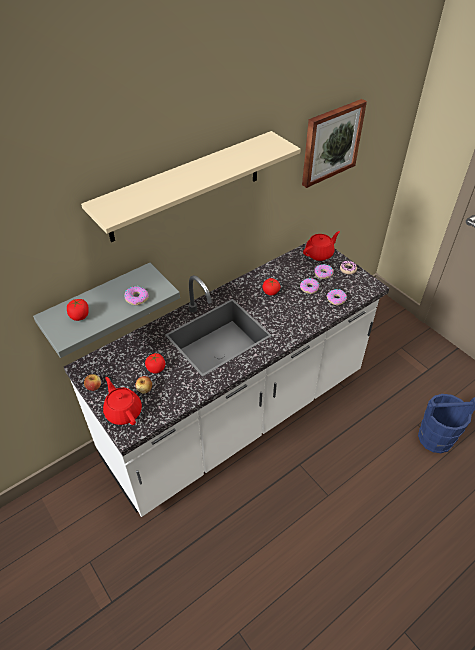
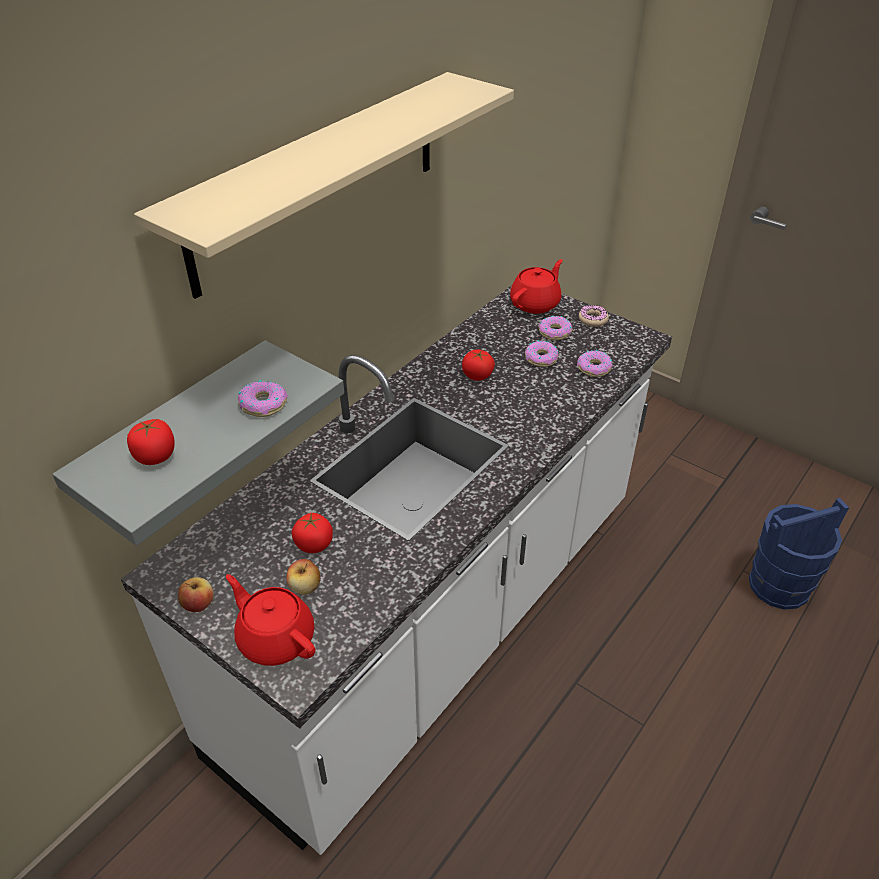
camera: 15 degrees left, 5 degrees down
picture [302,99,367,188] -> none

